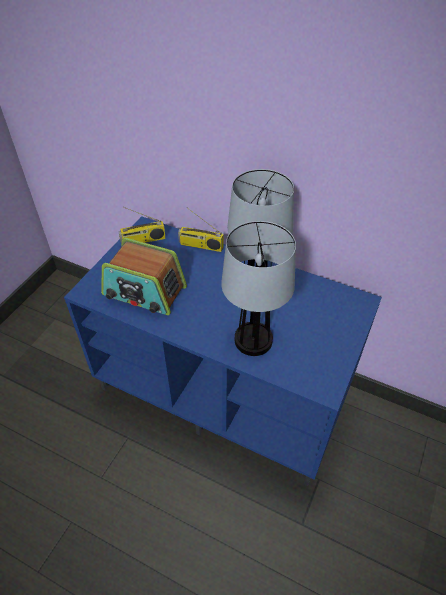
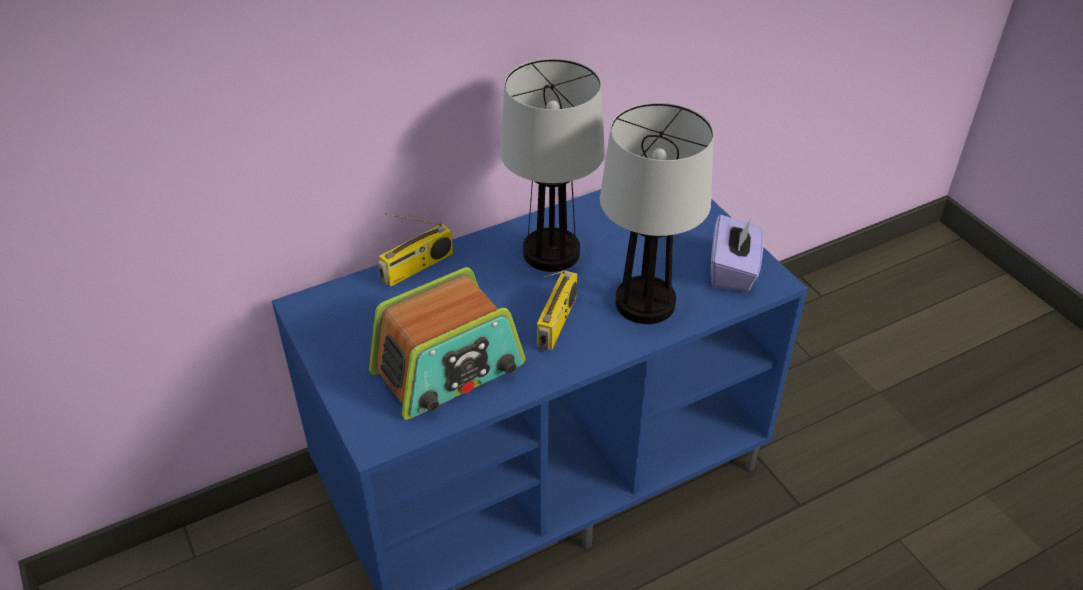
camera: 55 degrees left, 5 degrees down
radio [119,207,166,245] -> radio moved to [537,270,577,351]
none -> purple tissue box [711,215,763,292]

